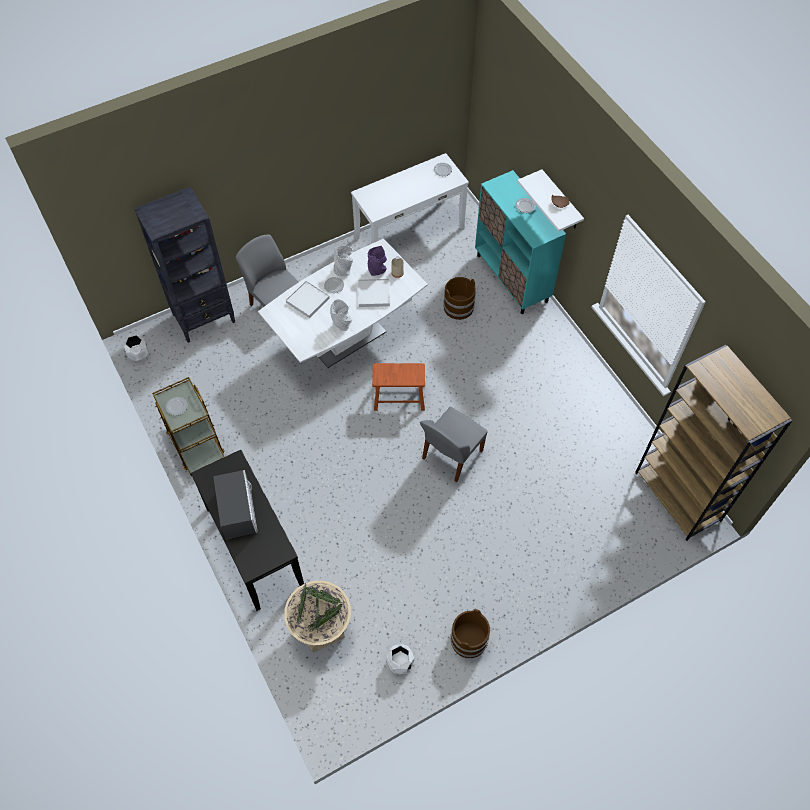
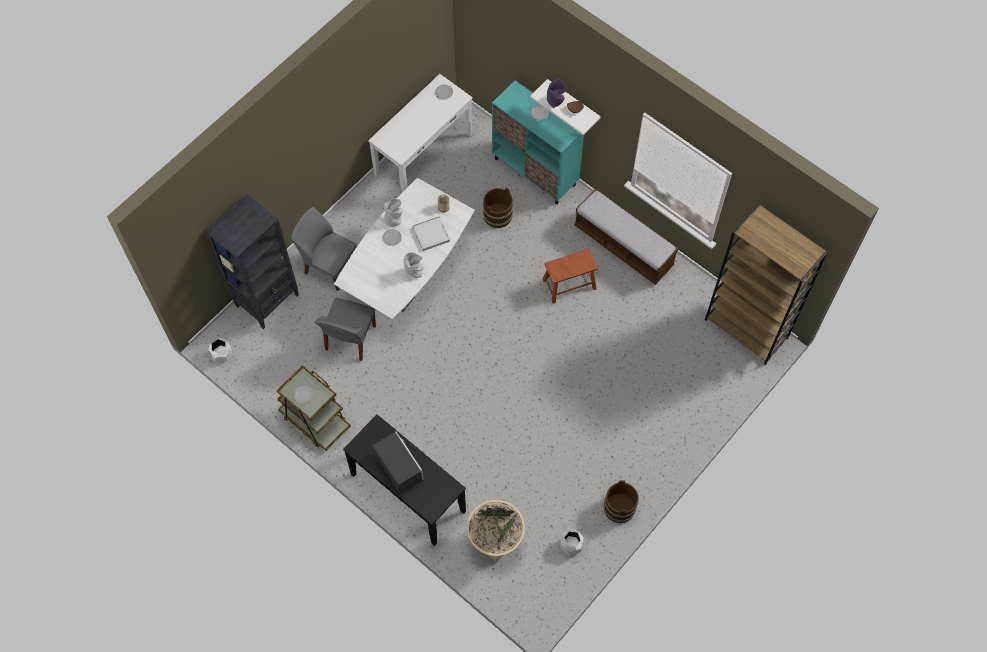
camera: 20 degrees left, 5 degrees up
white tray [286,281,330,318] -> none
purple vase [368,246,387,276] -> purple vase moved to [547,78,566,108]
brown stool [372,363,425,411] -> brown stool moved to [542,249,598,304]
grey chair [420,406,487,482] -> grey chair moved to [315,297,376,361]
none -> bench [574,188,679,285]

